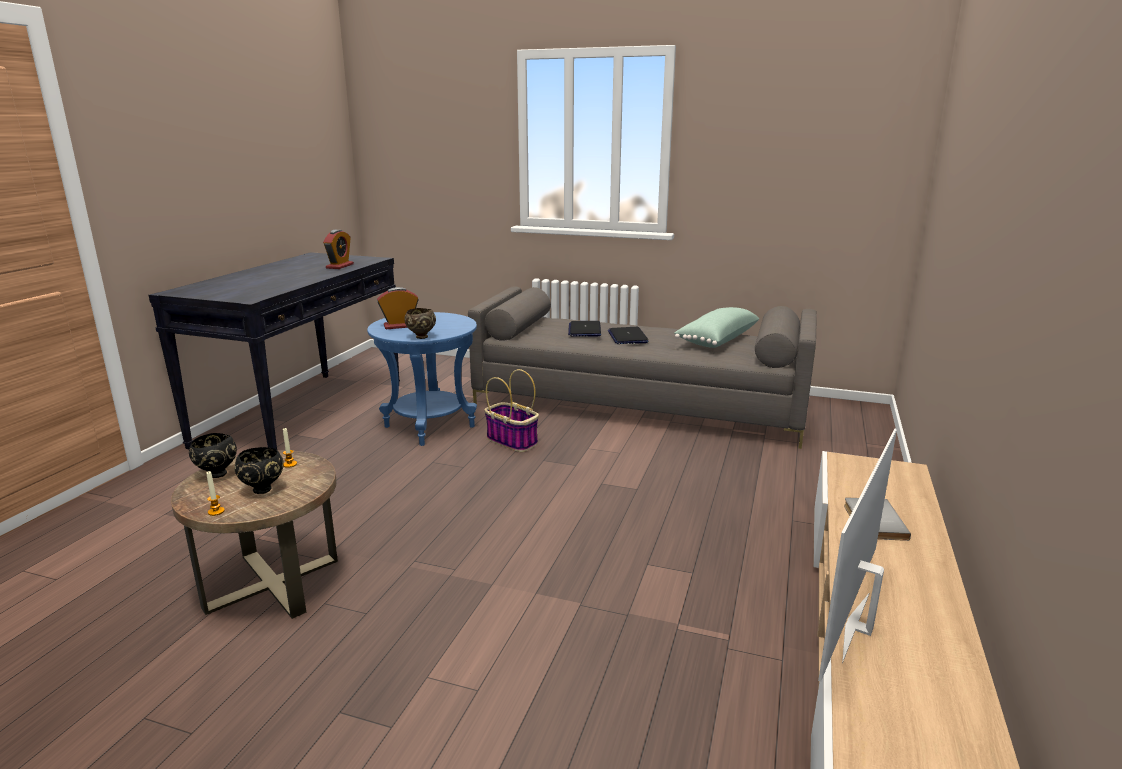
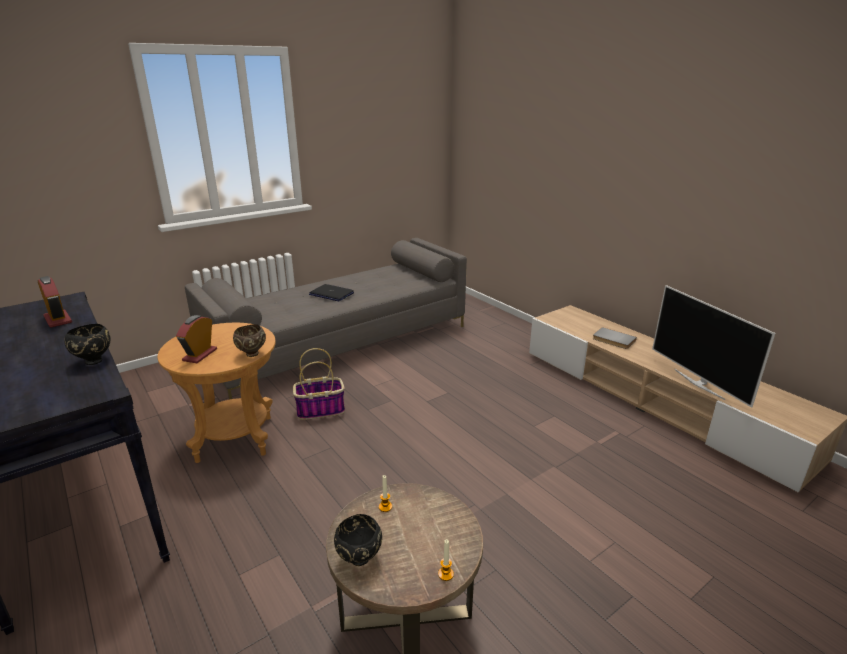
camera: 55 degrees left, 5 degrees up
black bowl [234,447,284,494] -> black bowl moved to [64,324,110,365]
blue side table [367,312,477,446] -> brown side table [158,323,276,463]
laptop [568,321,601,336] -> none
green pillow [674,307,759,348] -> none

